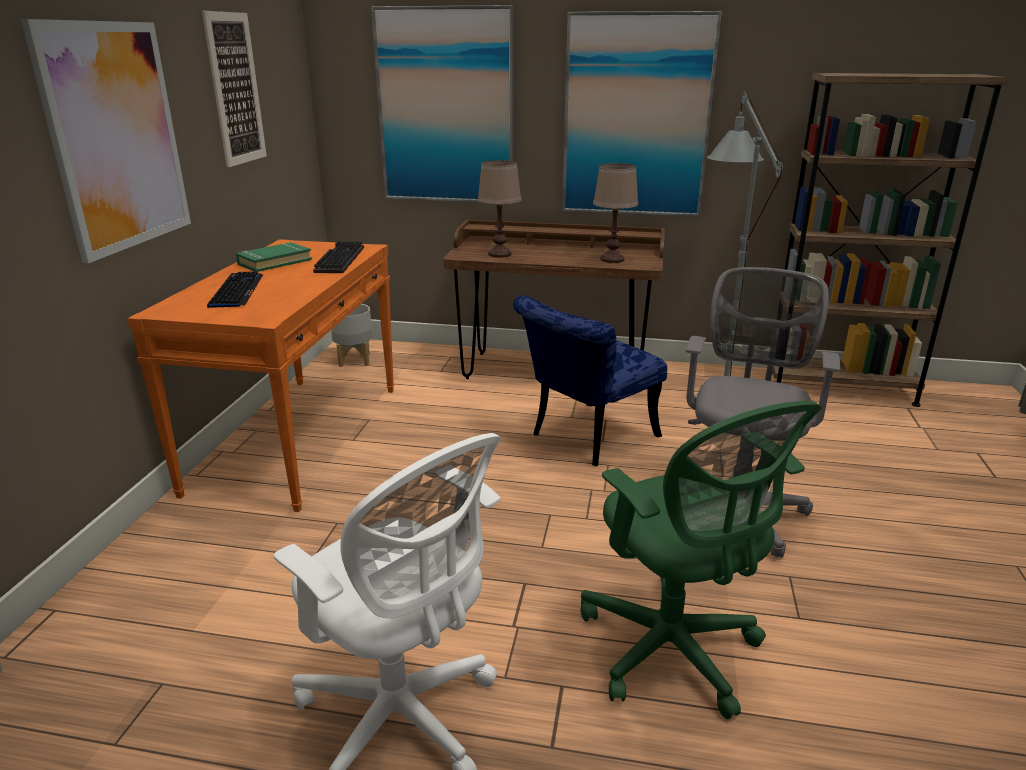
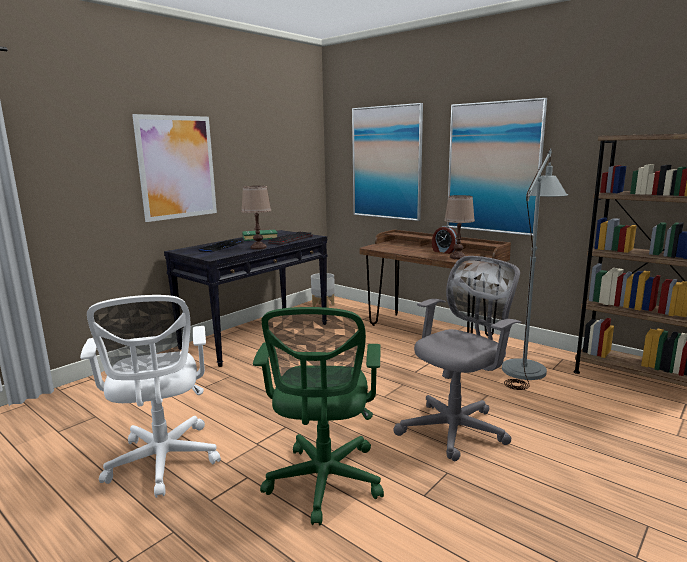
camera: 30 degrees right, 10 degrees down
orange console table [127,239,395,512] -> black console table [164,230,328,367]
picture [202,11,267,167] -> none
brown table lamp [477,160,522,258] -> brown table lamp moved to [241,186,271,250]
blue chair [513,295,667,466] -> none
none -> alarm clock [432,226,457,254]

